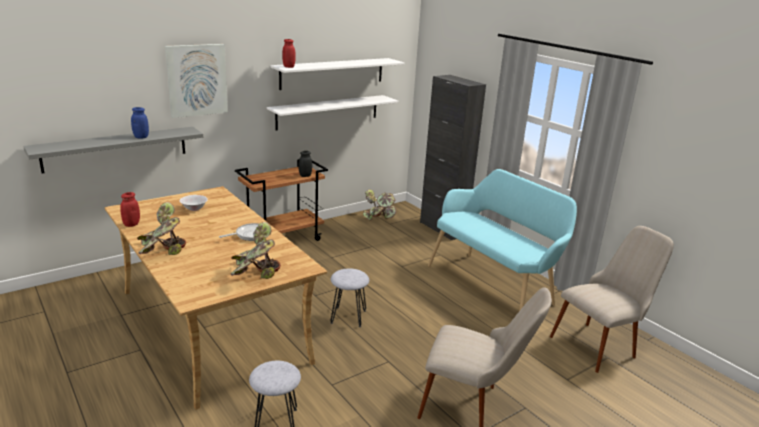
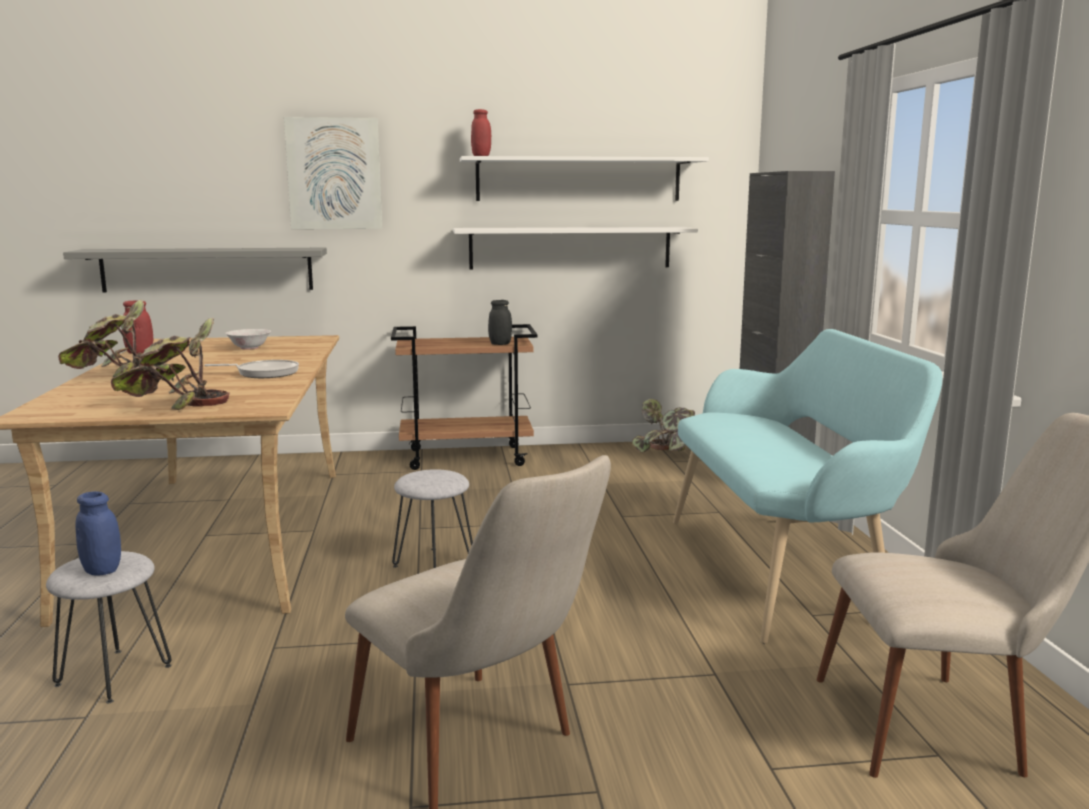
camera: 30 degrees right, 10 degrees down
blue jar [131,107,149,139] -> blue jar moved to [75,491,121,576]

